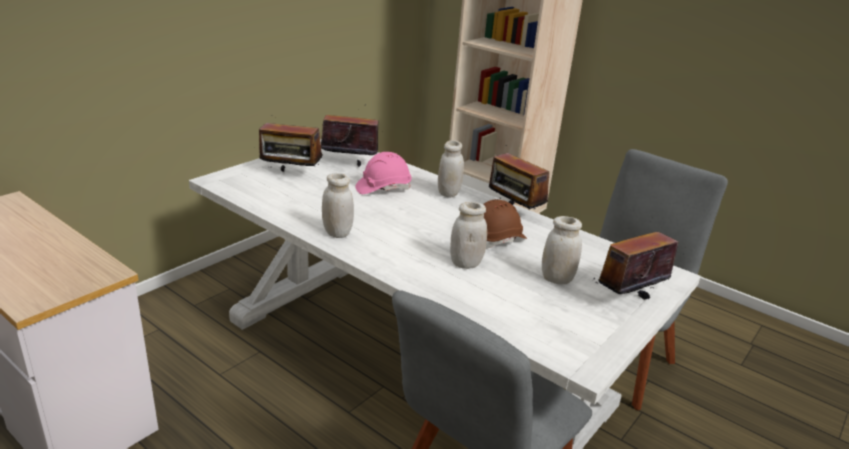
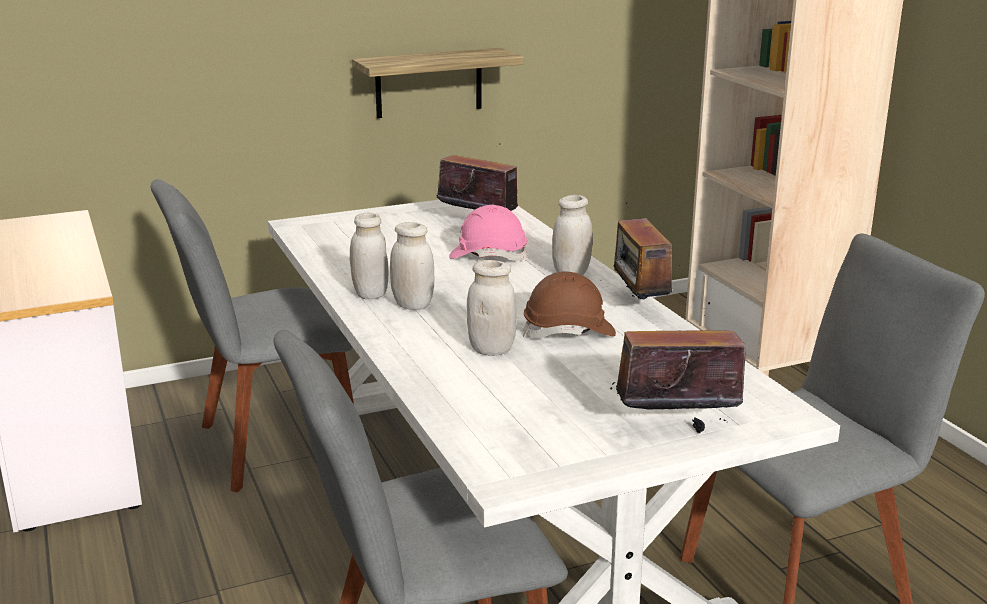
camera: 30 degrees right, 5 degrees down
radio [259,115,323,172] -> none
white jar [542,216,582,285] -> white jar moved to [390,222,434,310]
none -> grey chair [151,179,354,493]
none -> shelf [352,48,524,118]

